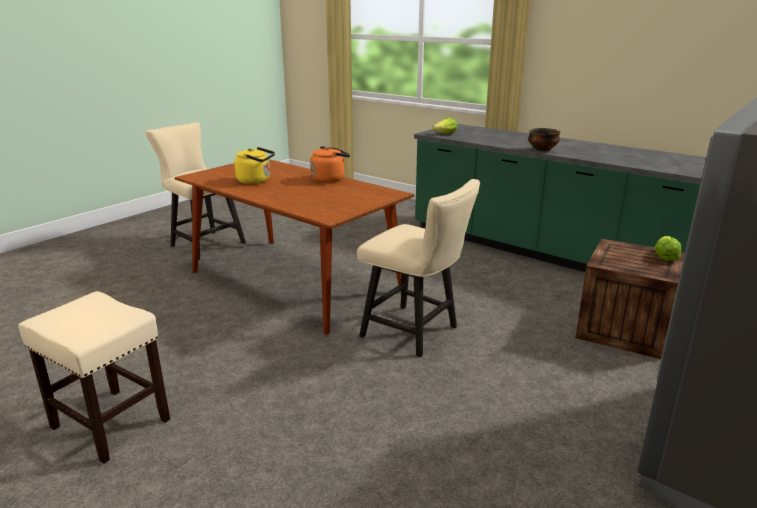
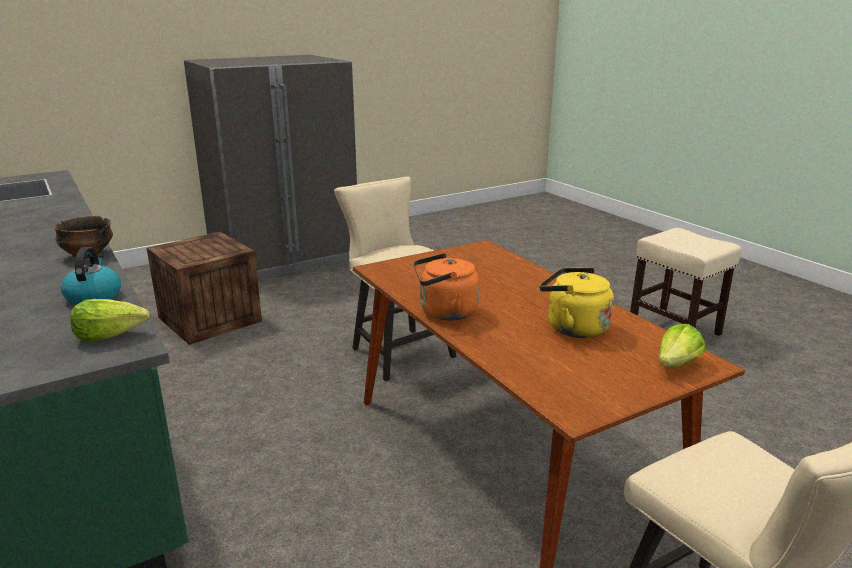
camera: 160 degrees left, 0 degrees up
lettuce [655,236,682,261] -> lettuce moved to [658,324,706,367]
none -> kettle [61,247,121,305]

